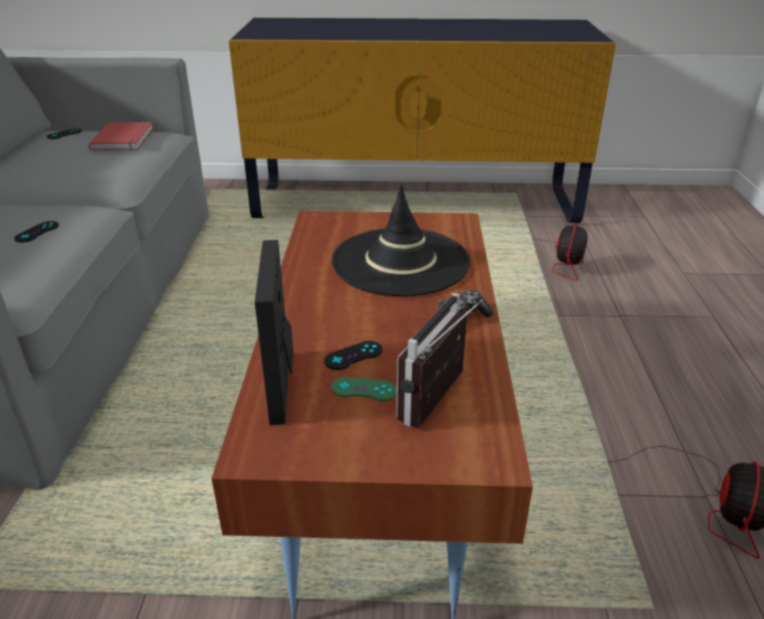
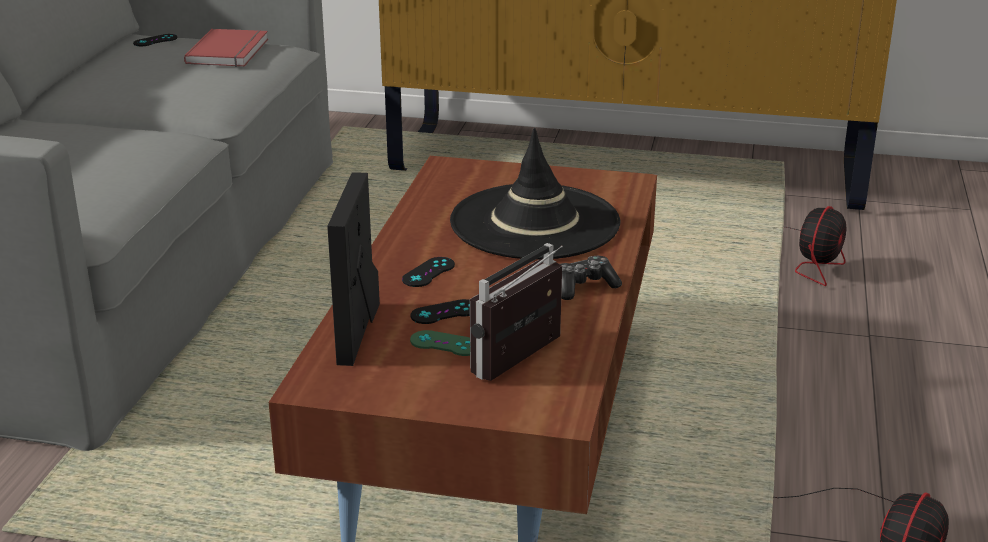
camera: 10 degrees right, 5 degrees down
black game controller [14,221,59,243] -> black game controller moved to [402,257,455,287]

